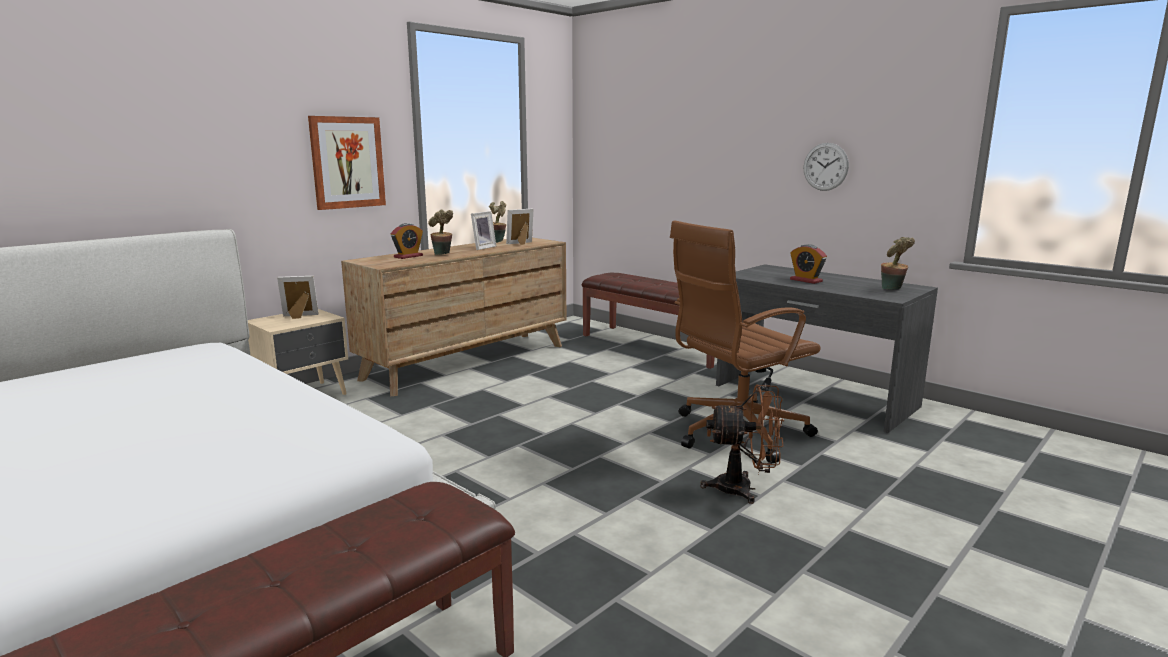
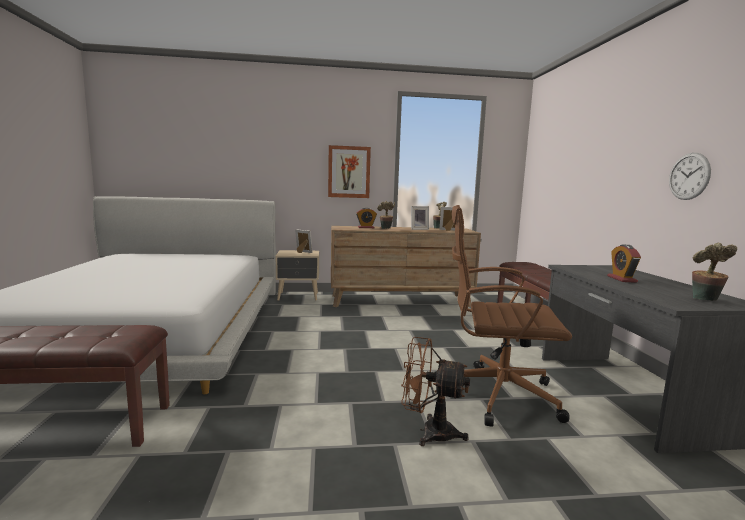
camera: 40 degrees right, 5 degrees down
brown fan [700,385,784,504] -> brown fan turned 150 degrees clockwise [401,337,470,446]

